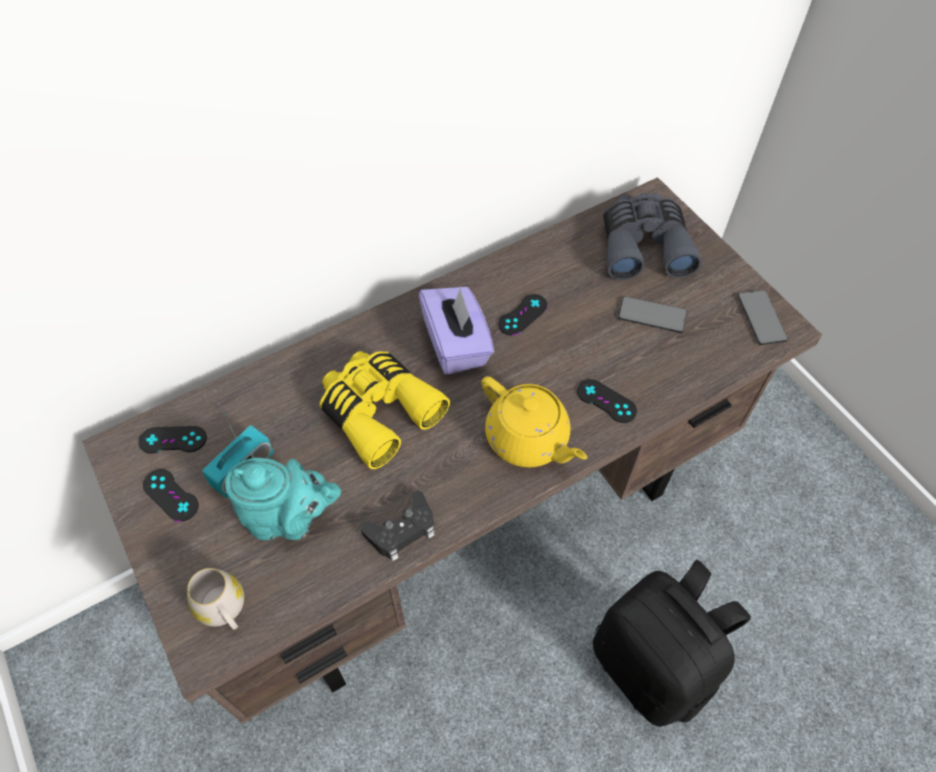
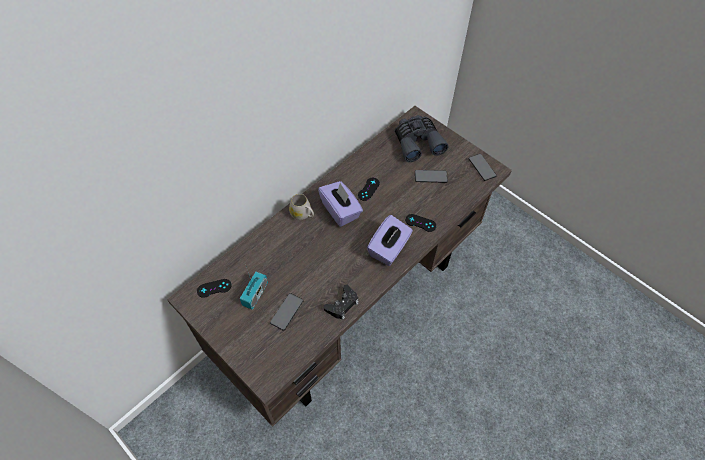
camera: 15 degrees left, 0 degrees up
black game controller [143,469,199,522] -> none
white mug [187,568,244,630] -> white mug moved to [289,194,314,220]
turquoise teapot [225,458,341,540] -> phone [270,293,303,331]
yellow binoculars [319,351,450,469] -> none
yellow teapot [481,376,587,467] -> purple tissue box [367,215,413,266]
black backpack [593,560,751,727] -> none

